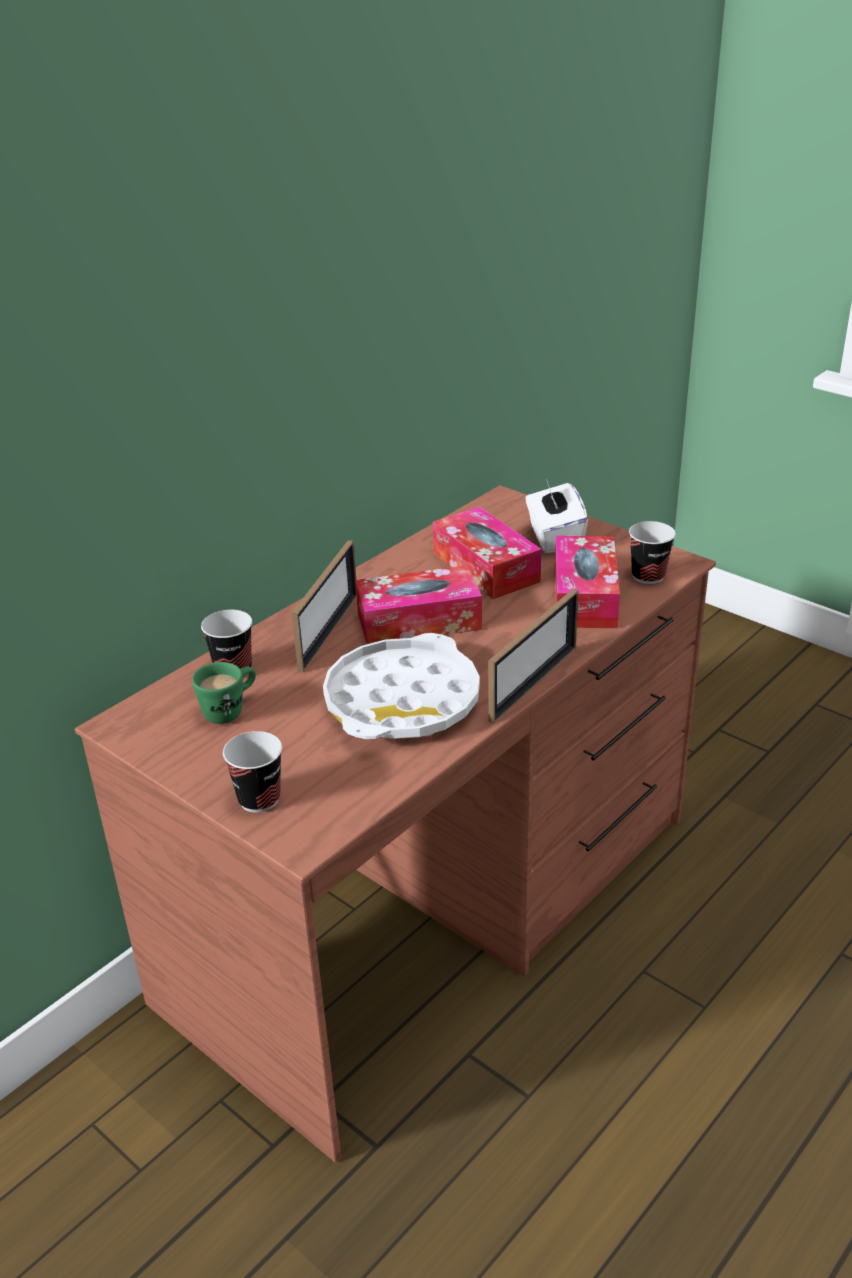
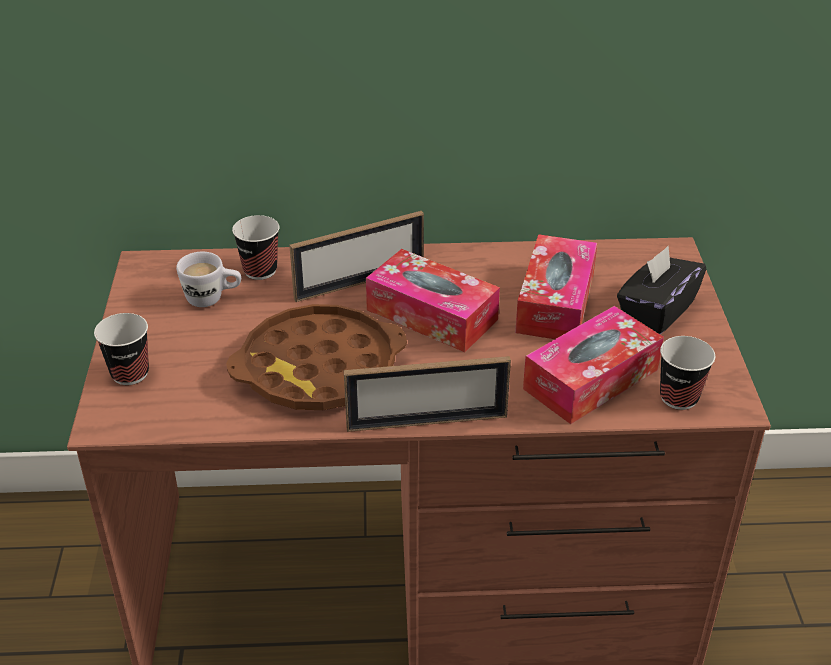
camera: 45 degrees right, 5 degrees up
green mug [192,662,256,724] -> white mug [176,252,241,307]
white tray [323,633,480,739] -> brown tray [226,304,407,410]
white tissue box [525,479,588,553] -> black tissue box [617,246,706,334]

